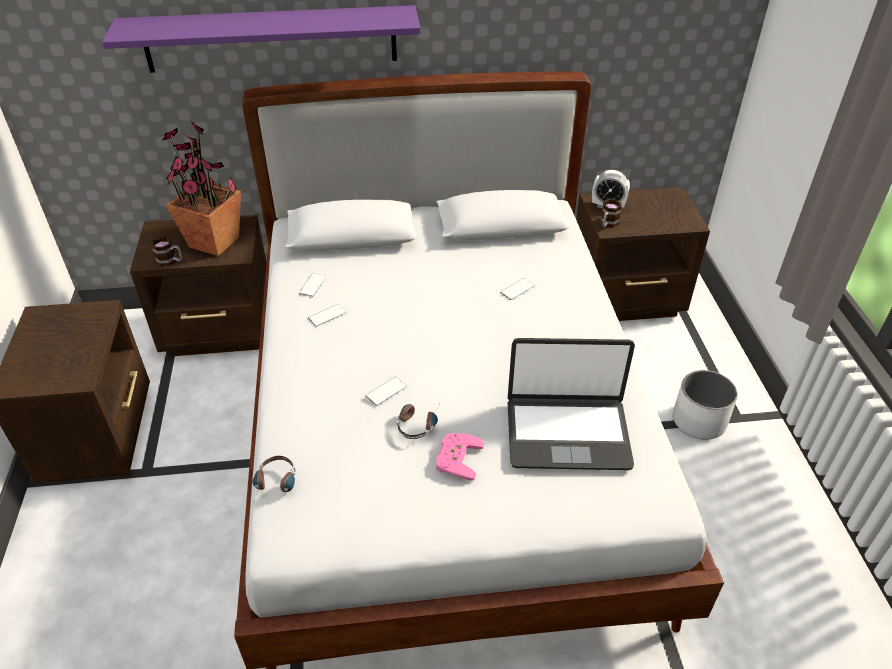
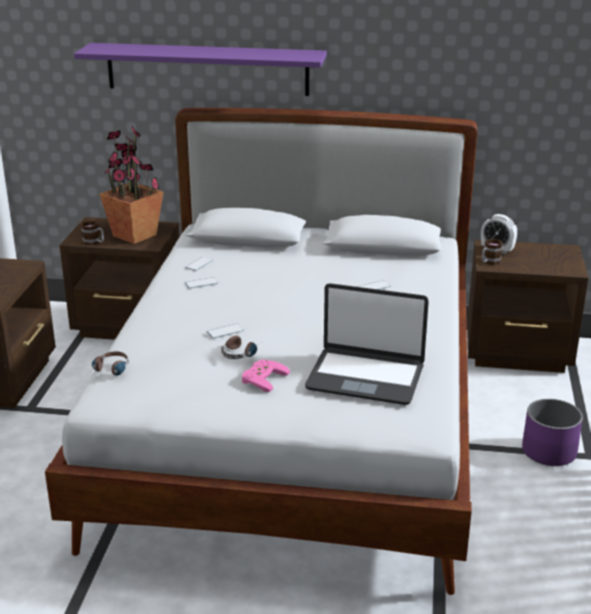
camera: 15 degrees right, 15 degrees down
white planter [673,370,738,440] -> purple planter [522,399,583,466]

